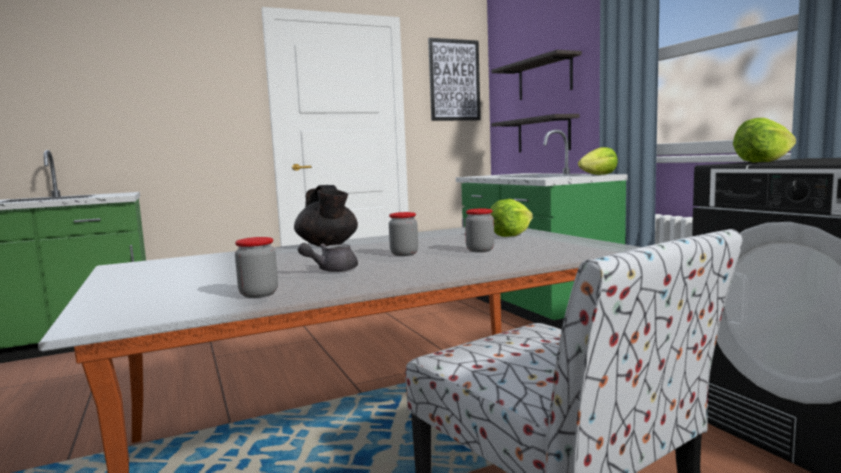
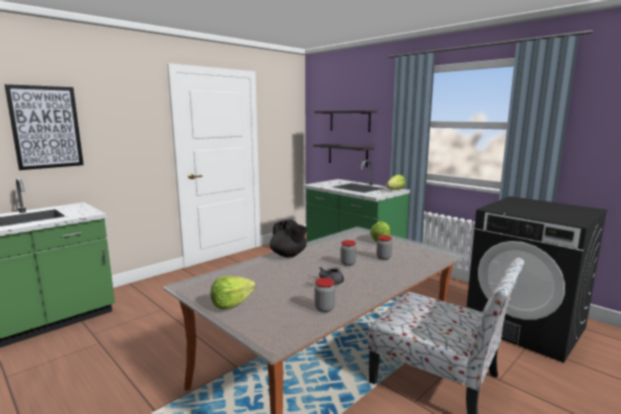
camera: 20 degrees left, 5 degrees up
picture [428,38,481,121] -> picture moved to [4,84,84,170]
lettuce [733,118,796,163] -> lettuce moved to [211,276,256,309]

